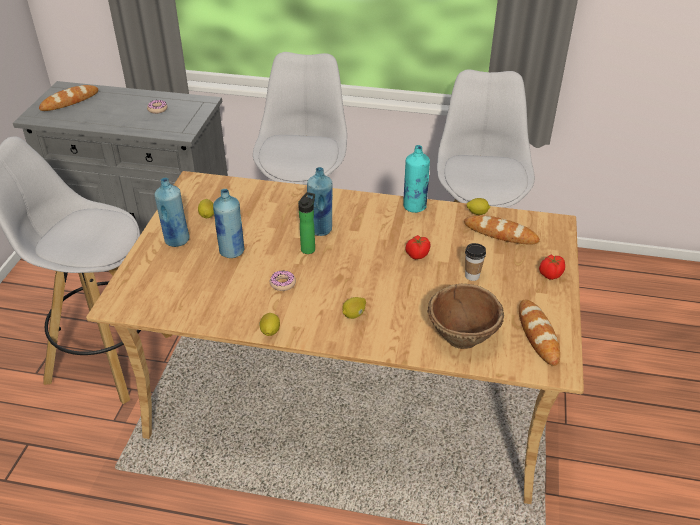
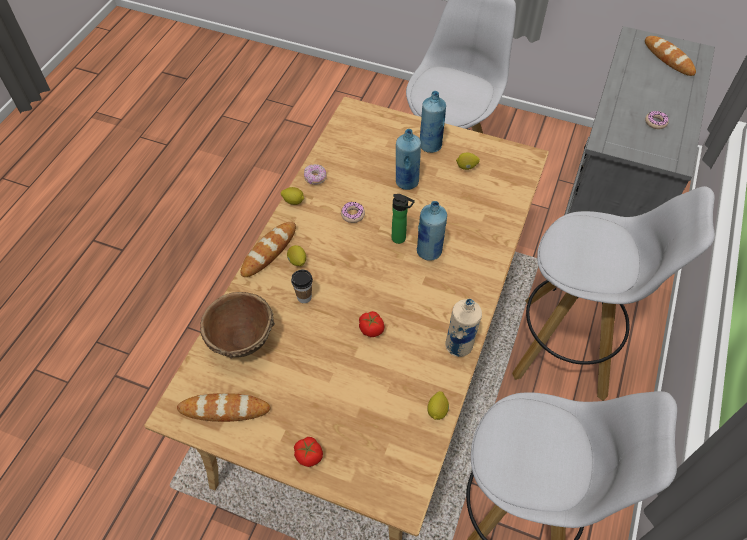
camera: 100 degrees right, 15 degrees up
turquoise bottle [403,145,430,213] -> beige bottle [445,298,482,357]
bread [464,215,540,245] -> bread moved to [241,222,296,277]
cup [465,243,486,281] -> cup moved to [291,270,313,303]
none -> donut [304,164,327,185]

